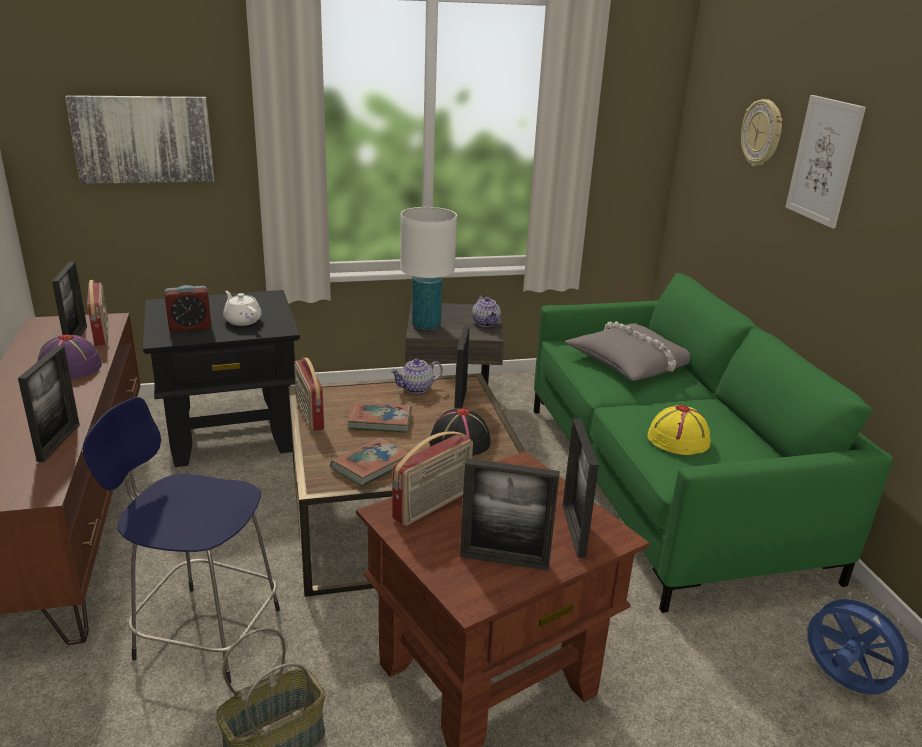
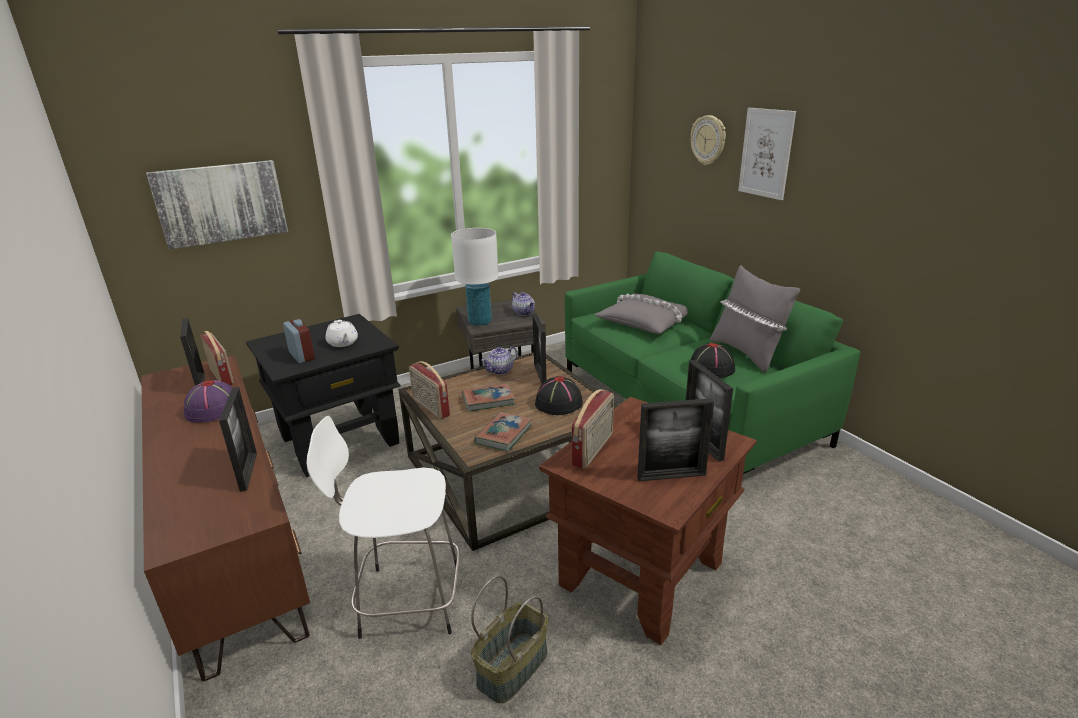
camera: 15 degrees left, 0 degrees up
blue stool [83,397,280,684] -> white stool [306,416,460,639]
alarm clock [165,285,211,332] -> alarm clock turned 90 degrees counterclockwise [283,319,315,363]
white teapot [223,291,262,326] -> white teapot turned 150 degrees counterclockwise [326,320,358,347]
yellow hat [648,405,711,455] -> black hat [690,343,735,378]
blue fan [807,592,917,695] -> none
none -> grey pillow [710,265,800,373]

